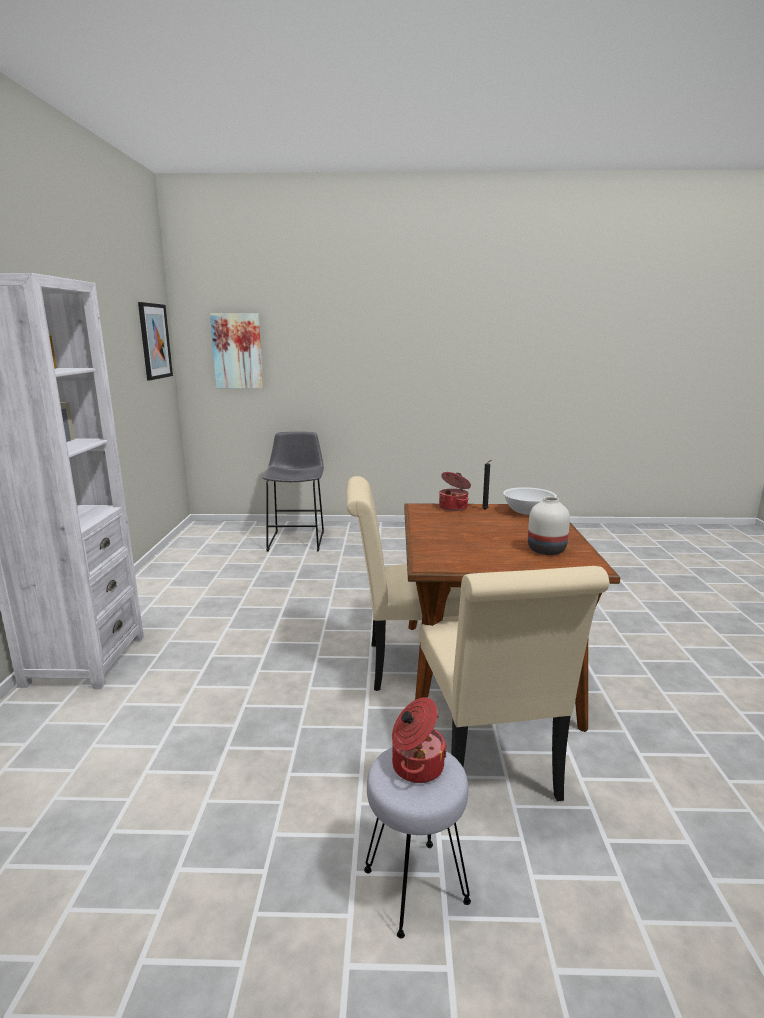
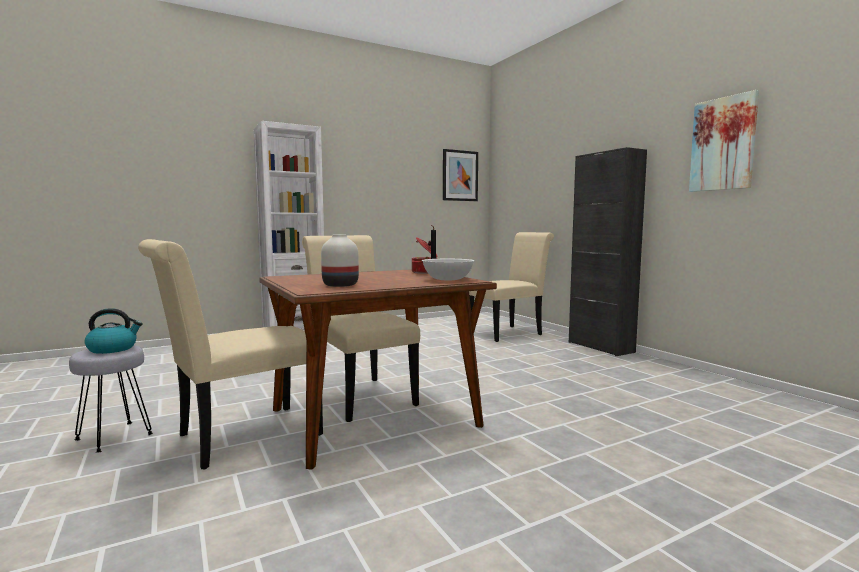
camera: 60 degrees right, 10 degrees down
picture [210,314,263,389] -> picture moved to [689,90,759,192]
grey stool [262,431,324,552] -> beige chair [469,232,554,342]
cooking pot [392,697,447,783] -> kettle [84,308,143,354]
none -> black cabinet [569,147,647,356]

